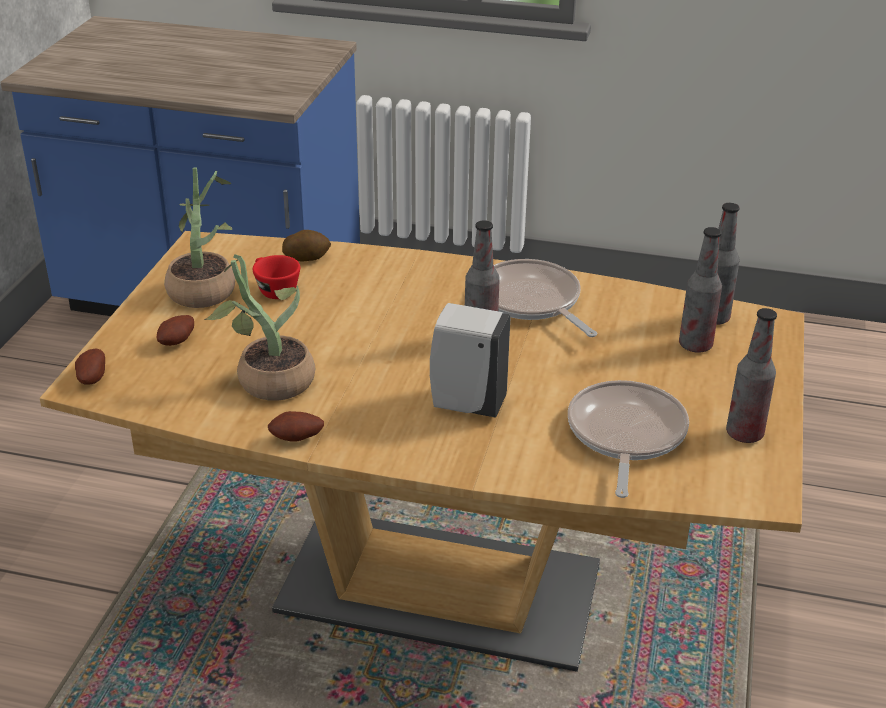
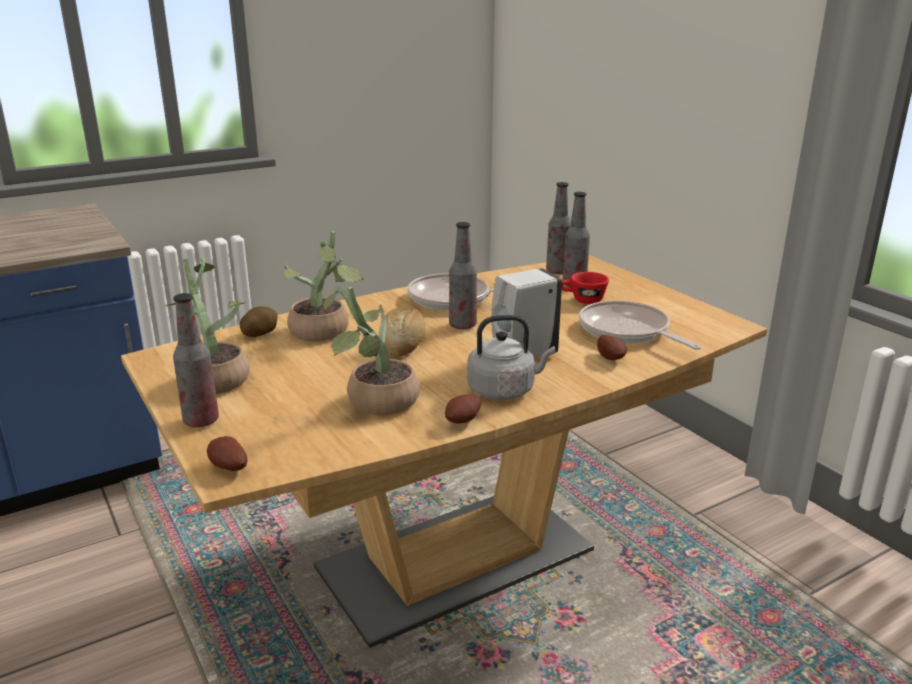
camera: 45 degrees left, 10 degrees down
potato [156,315,194,346] -> potato moved to [597,335,627,360]
red cup [253,255,300,299] -> red cup moved to [562,272,609,304]
bottle [726,308,777,443] -> bottle moved to [173,293,219,427]
none -> potted plant [284,231,364,341]
none -> bread [384,308,425,356]
none -> grey kettle [467,315,556,400]

